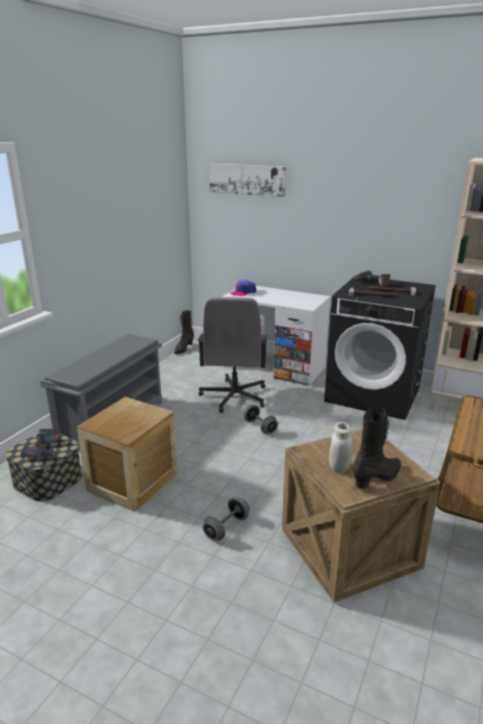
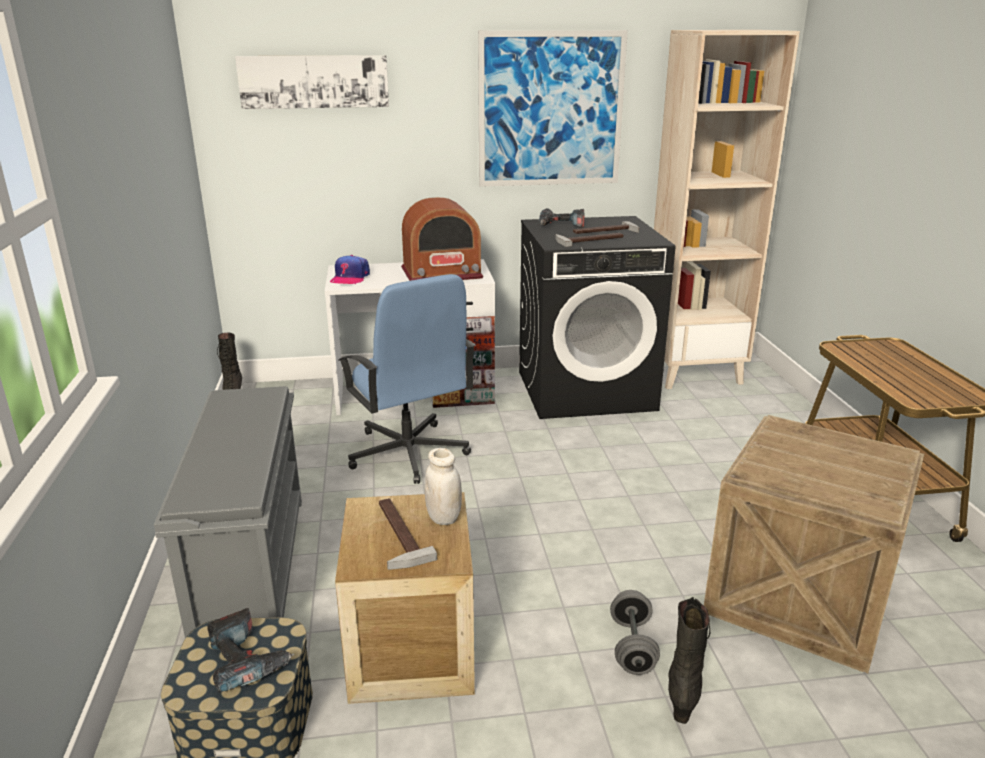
camera: 35 degrees left, 0 degrees up
grey office chair [198,297,268,413] -> blue office chair [338,274,476,484]
grey dumbbell [243,405,278,434] -> none
white jar [329,422,353,473] -> white jar moved to [425,448,462,525]
black boot [353,408,401,489] -> black boot moved to [668,597,710,724]
none -> hammer [379,498,437,570]
none -> radio [401,197,483,281]
none -> picture [478,30,628,187]

